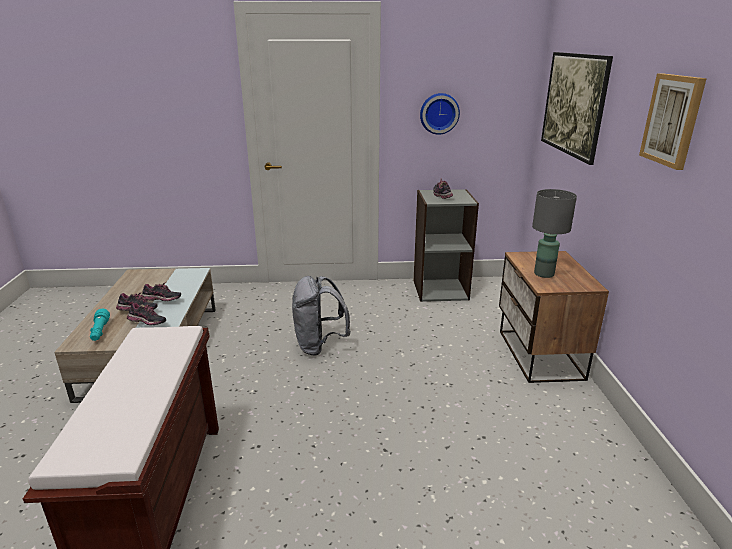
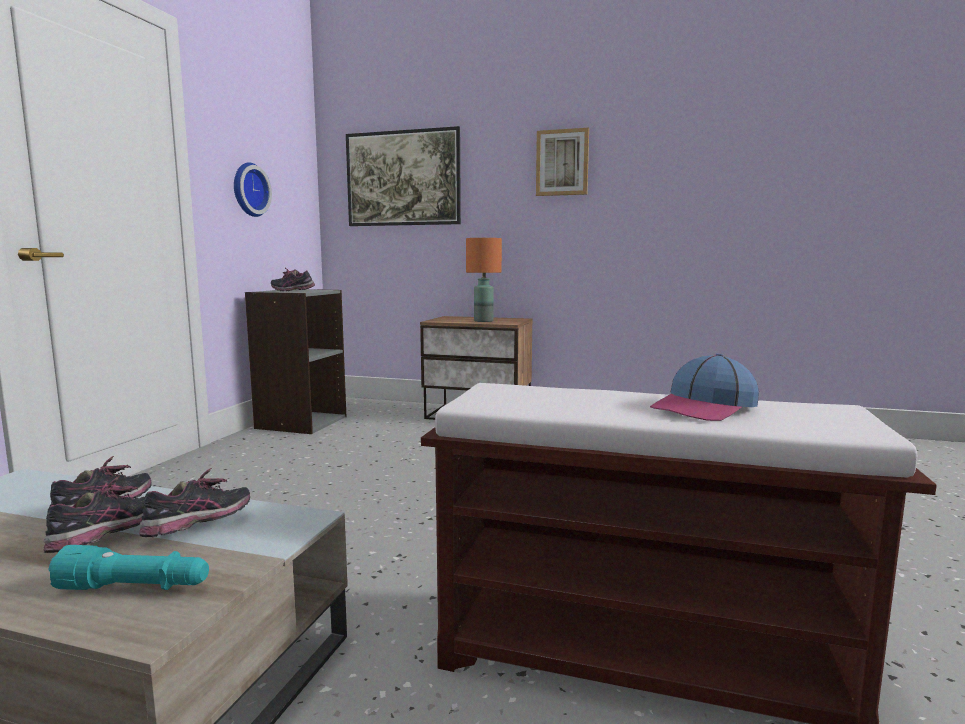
camera: 70 degrees left, 15 degrees down
grey backpack [292,276,351,356] -> none
grey table lamp [532,189,577,278] -> orange table lamp [466,238,502,322]
none -> cap [650,354,759,421]

